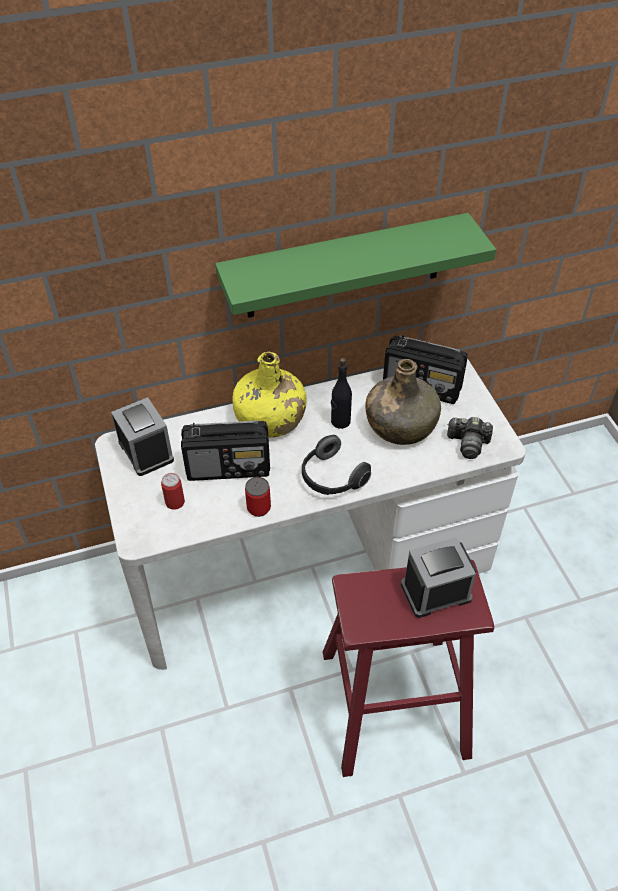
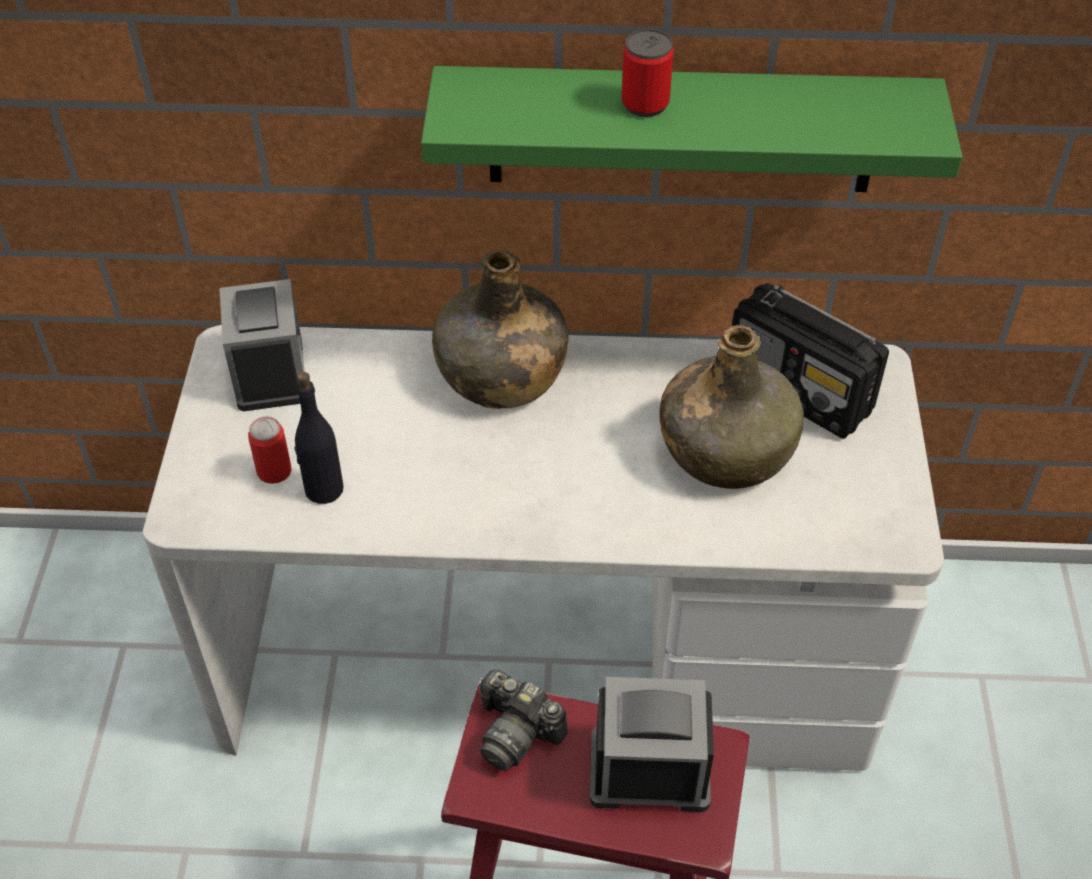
camera: 20 degrees right, 0 degrees up
radio [181,420,270,481] -> none
yellow bottle [232,352,307,438] -> green bottle [432,250,568,409]
can [245,477,271,517] -> can moved to [622,29,674,117]
headphones [302,435,371,495] -> none
black bottle [331,358,352,429] -> black bottle moved to [294,372,344,504]
camera [447,417,493,459] -> camera moved to [479,669,568,771]

